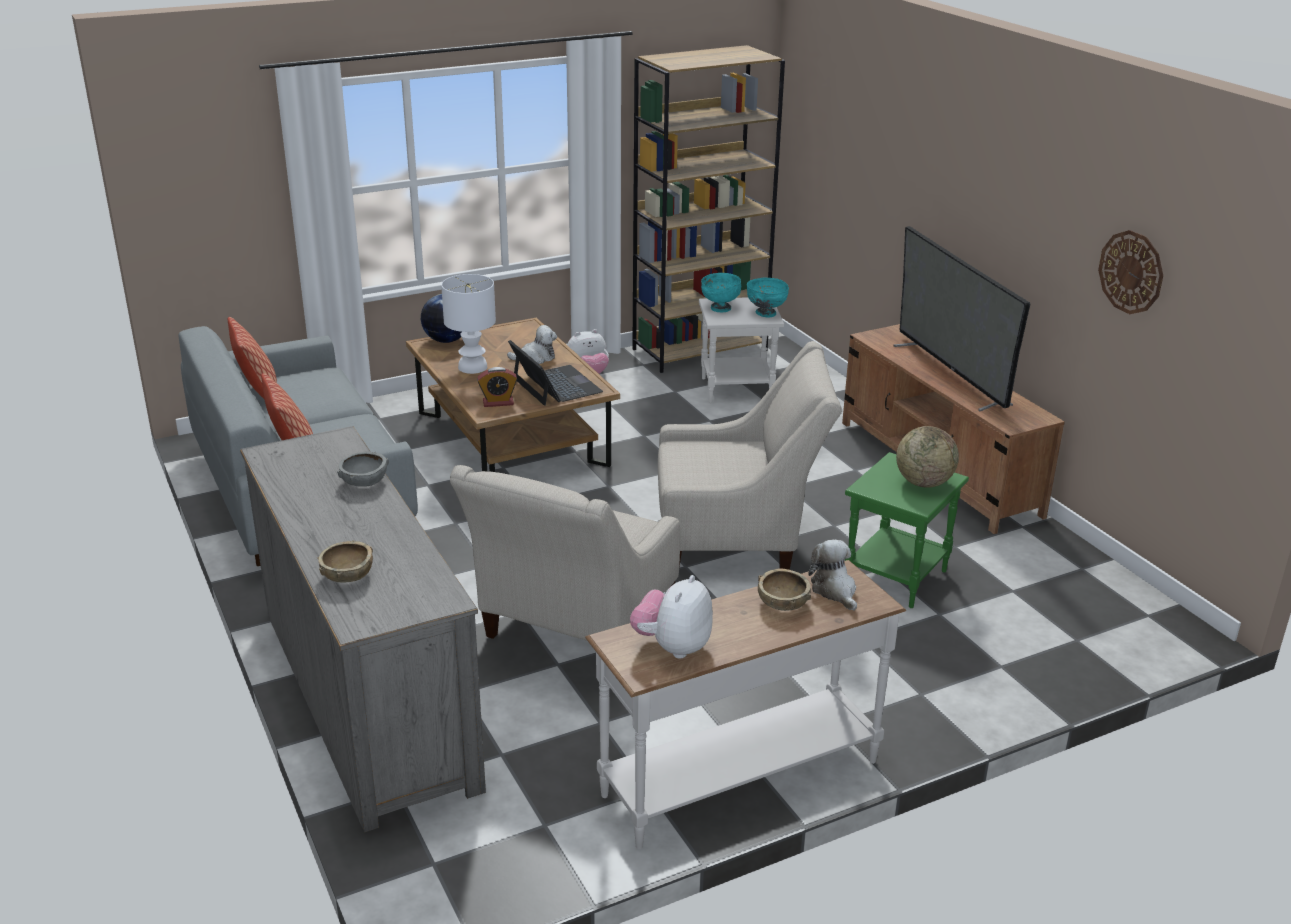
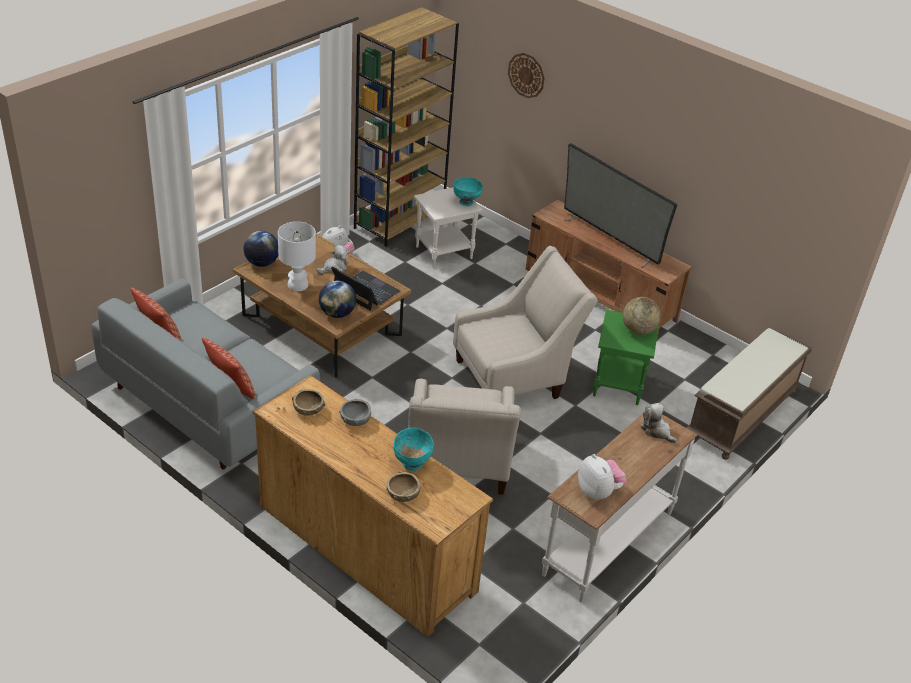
camera: 25 degrees left, 10 degrees up
grey dresser [240,426,486,833] -> brown dresser [253,375,493,637]
alarm clock [477,367,517,407] -> globe [319,280,356,318]
plush toy [630,575,713,659] -> plush toy turned 150 degrees clockwise [578,454,626,500]
turquoise bowl [701,273,741,312] -> turquoise bowl moved to [393,428,434,471]
brown bowl [758,569,811,611] -> brown bowl moved to [292,389,325,416]
wall clock [1098,230,1163,314] -> wall clock moved to [508,53,545,98]
none -> brown bench [687,328,812,460]

